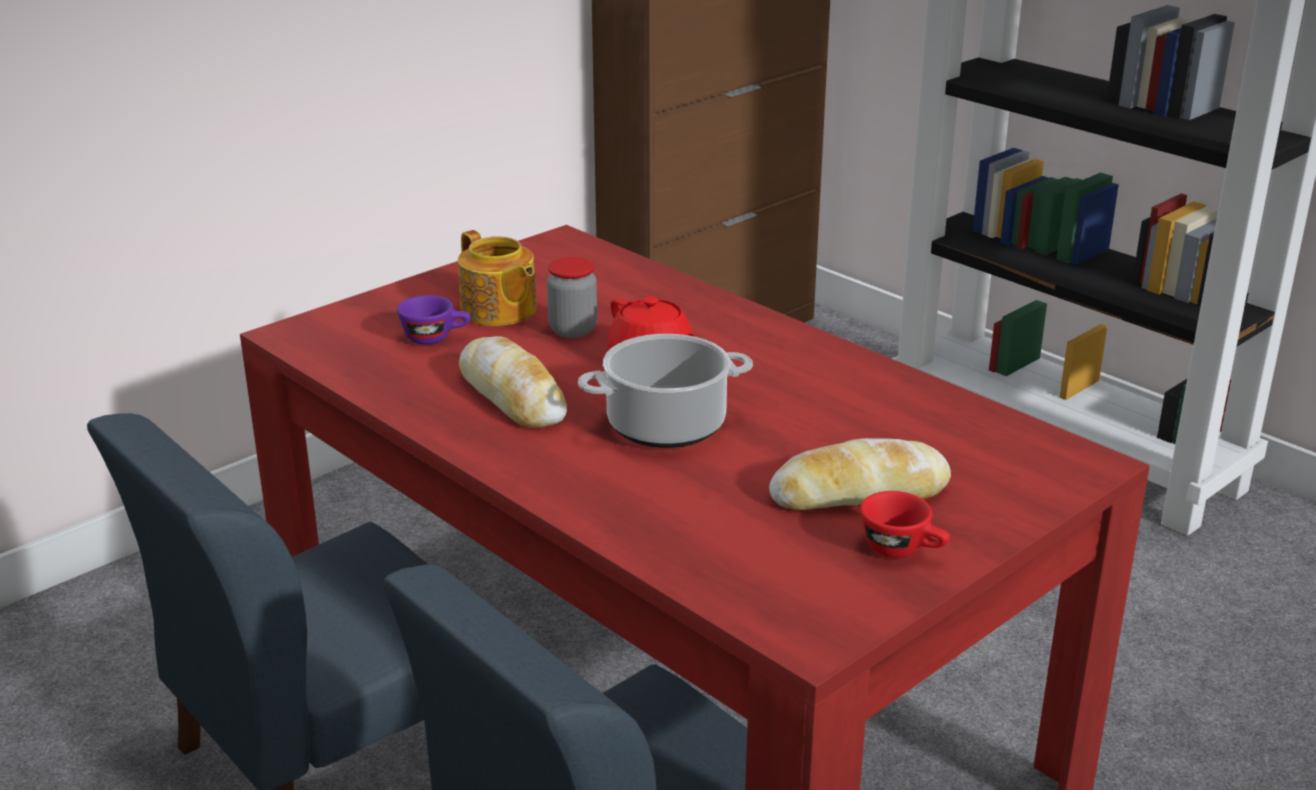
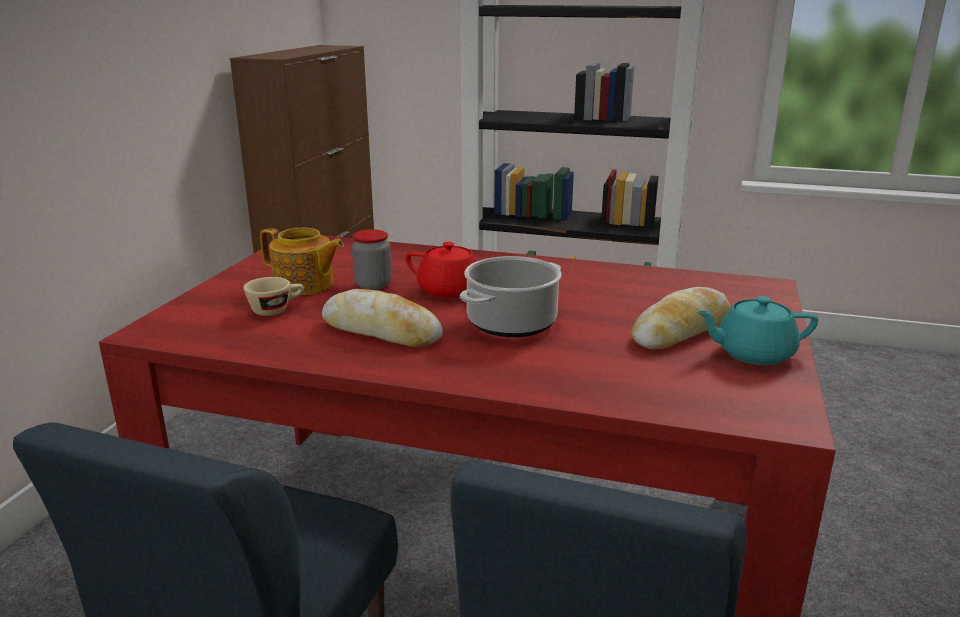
camera: 30 degrees left, 5 degrees down
purple cup [397,295,471,345] -> beige cup [243,277,304,316]
red cup [860,491,950,558] -> turquoise teapot [696,296,818,365]

